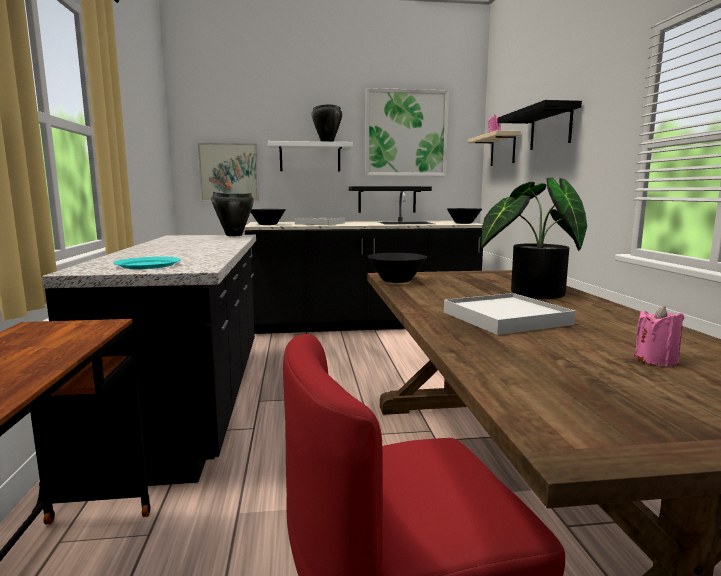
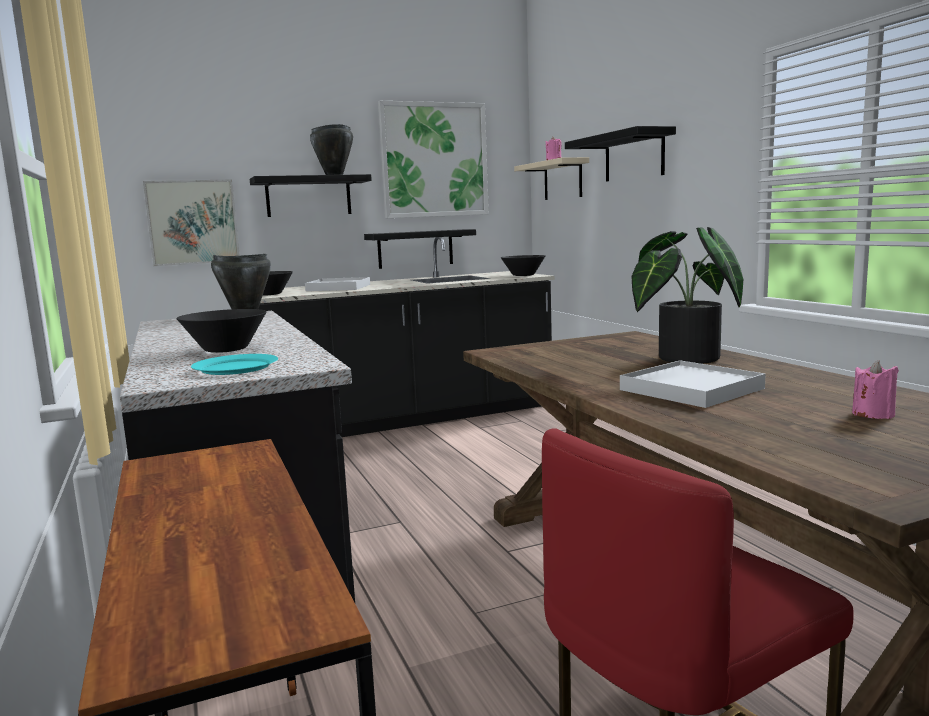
camera: 15 degrees left, 0 degrees up
white shelf [268,141,353,171] -> black shelf [250,174,372,217]
black bowl [367,253,427,283] -> black bowl moved to [176,309,267,353]

